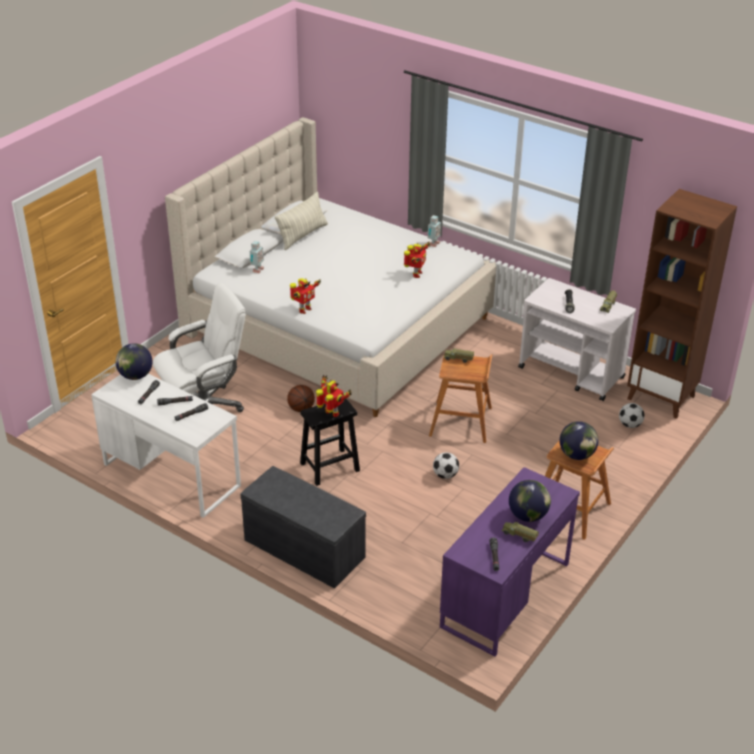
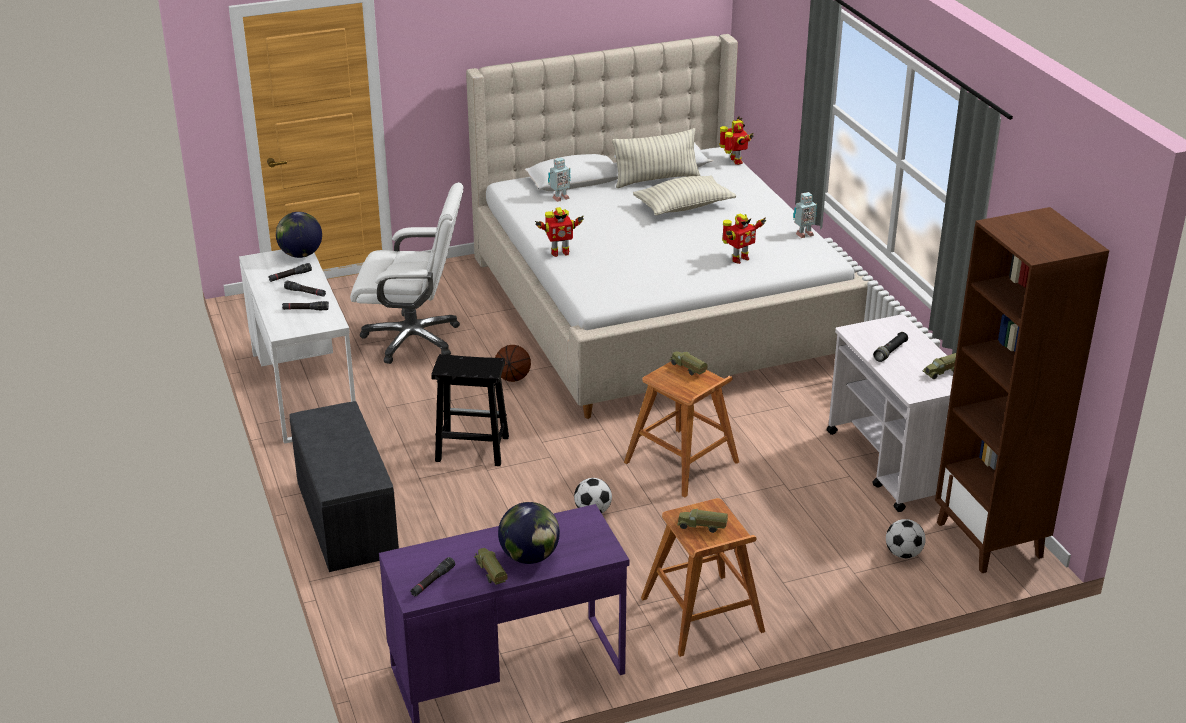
camera: 35 degrees right, 5 degrees down
toy robot [316,375,352,417] -> toy robot moved to [719,116,754,165]
globe [560,421,598,460] -> toy truck [677,509,728,533]
none -> pillow [633,175,736,215]

